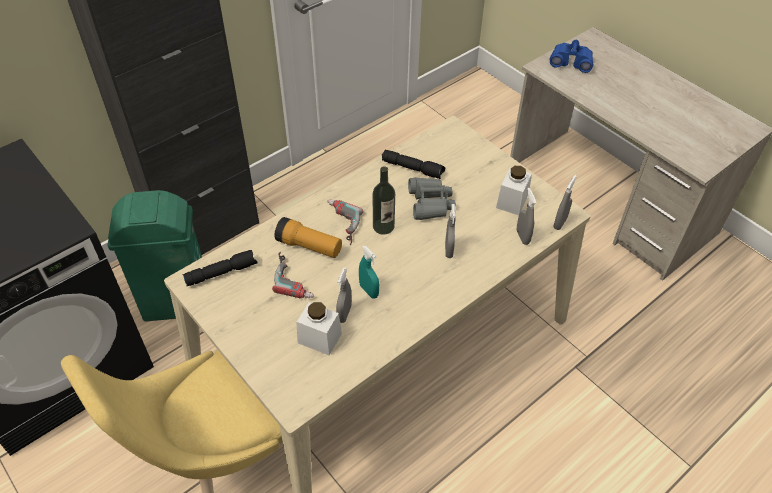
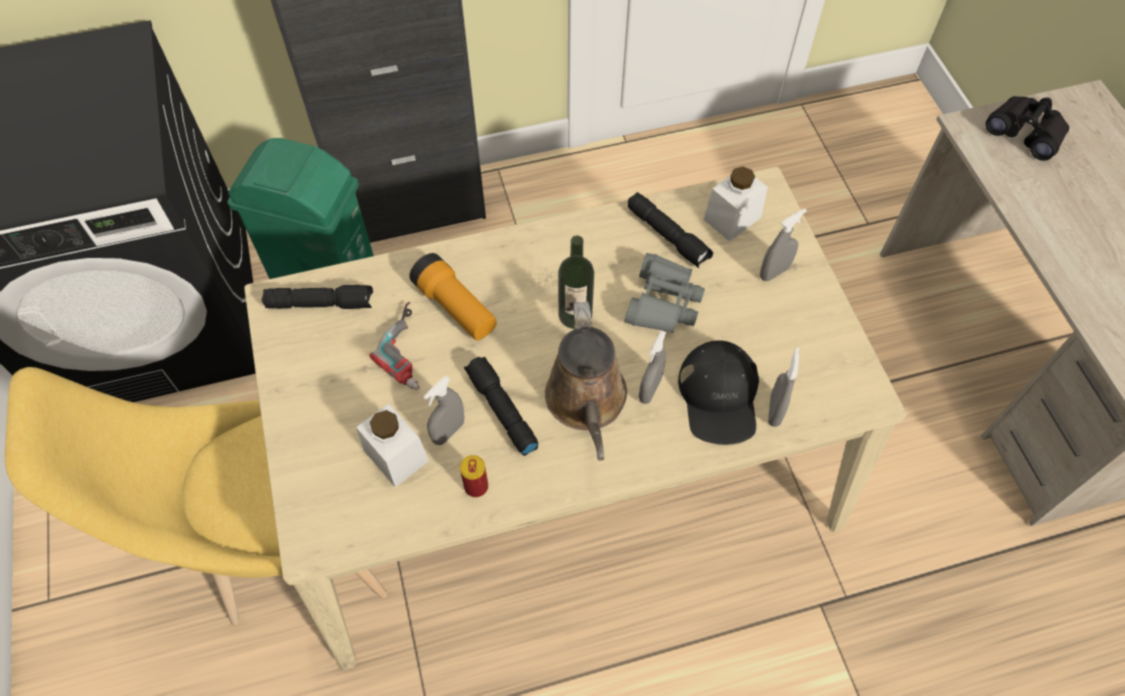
camera: 25 degrees right, 10 degrees up
power drill [327,199,363,245] -> none
turquoise spray bottle [359,245,379,299] -> black flashlight [464,356,538,456]
white jar [496,166,532,215] -> white jar moved to [703,166,768,242]
blue binoculars [550,40,593,73] -> black binoculars [986,96,1069,161]
grey spray bottle [554,175,577,230] -> grey spray bottle moved to [760,208,807,281]
none -> can [460,455,488,497]
none -> brown watering can [545,302,627,460]
none -> black cap [678,340,759,445]

